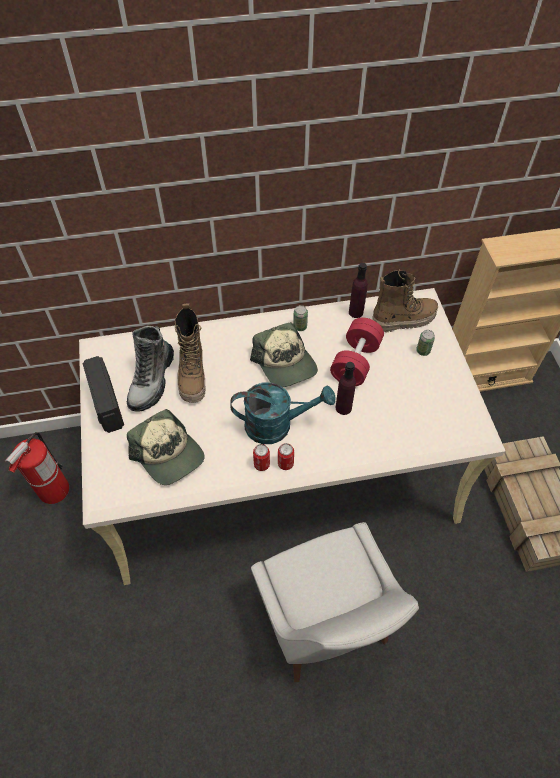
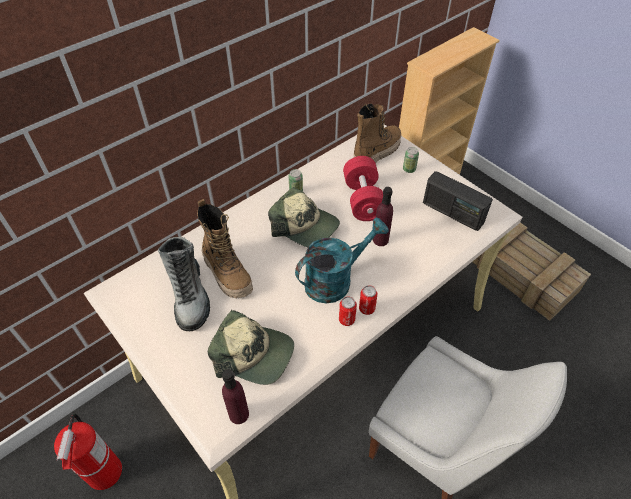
camera: 30 degrees left, 5 degrees down
radio [83,356,124,433] -> radio moved to [423,171,493,231]
purple bottle [349,263,368,318] -> purple bottle moved to [222,369,249,424]

